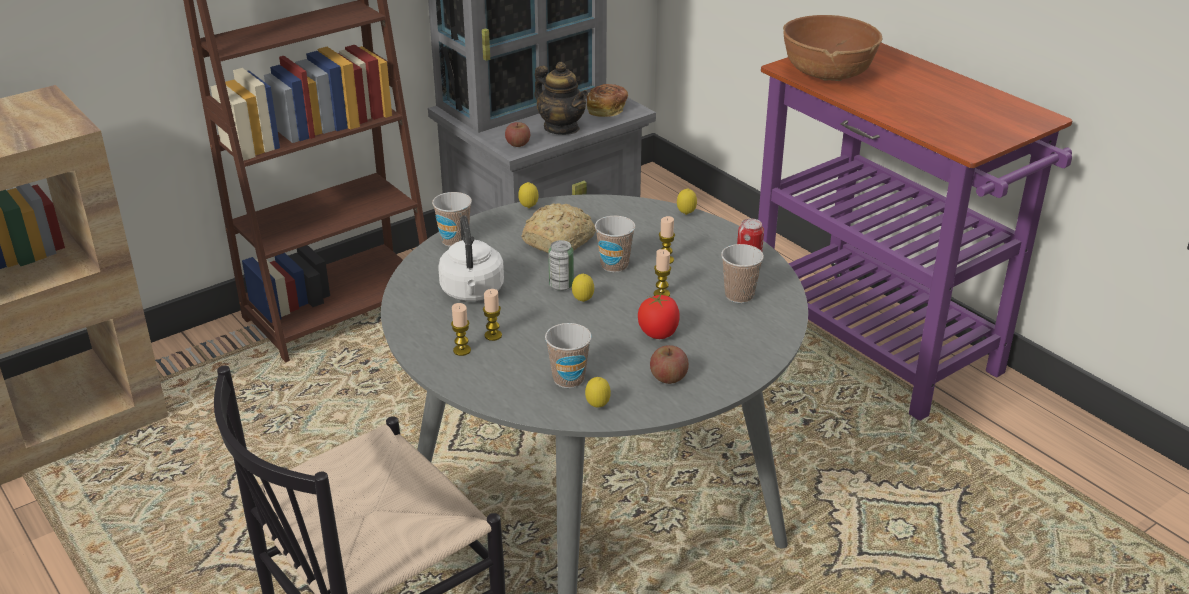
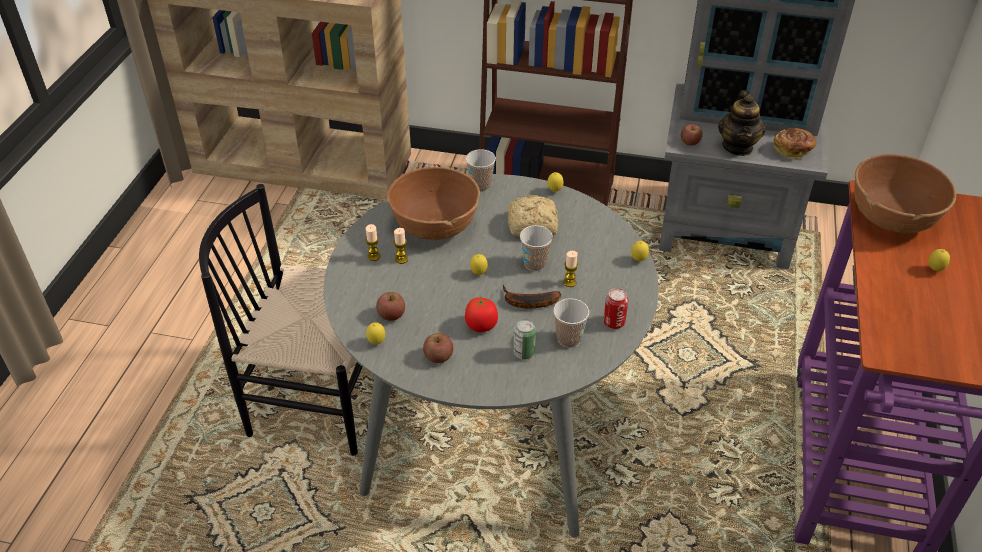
camera: 50 degrees right, 10 degrees up
white kettle [438,215,504,301] -> brown bowl [387,167,480,240]
cup [545,323,592,388] -> apple [376,292,405,321]
can [548,240,574,291] -> can moved to [513,319,536,360]
candle [654,249,671,297] -> banana [503,285,561,309]
none -> lemon [928,249,950,271]

